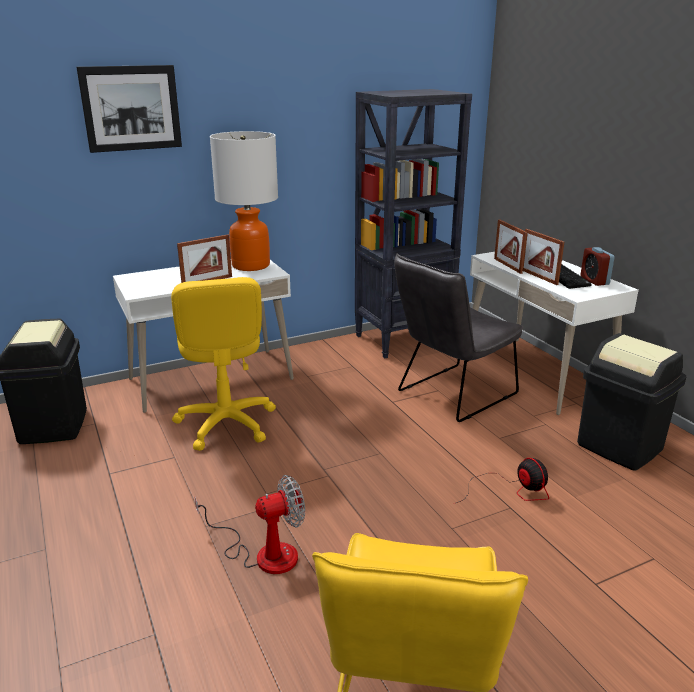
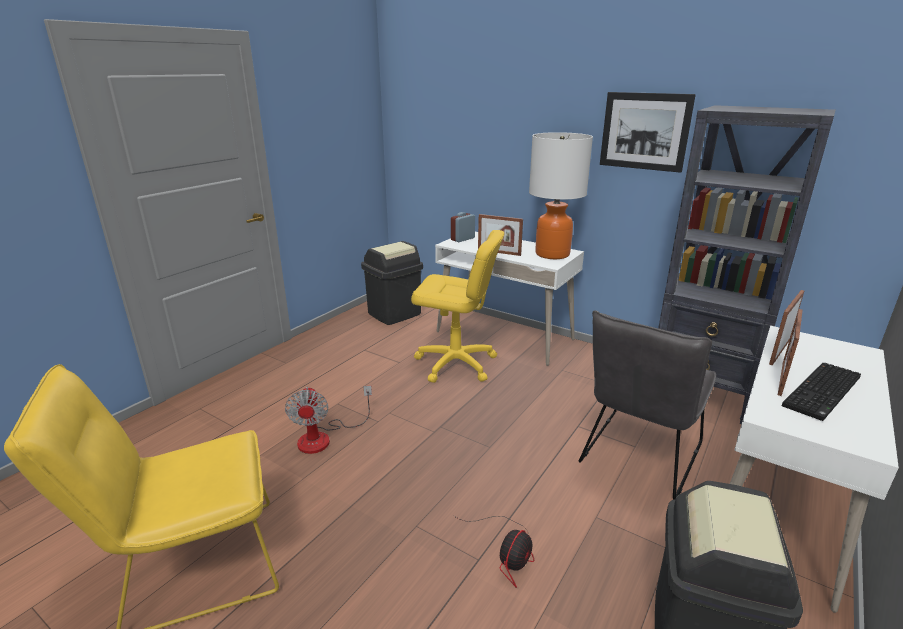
camera: 60 degrees right, 0 degrees up
picture [76,65,182,153] -> picture moved to [600,92,696,173]
yellow office chair [171,277,276,451] -> yellow office chair turned 120 degrees counterclockwise [411,230,504,383]
fan [195,475,305,574] -> fan turned 45 degrees clockwise [285,386,372,454]
grey chair [394,254,524,422] -> grey chair turned 75 degrees counterclockwise [578,310,716,500]
alarm clock [580,247,615,286] -> alarm clock moved to [451,212,475,242]

